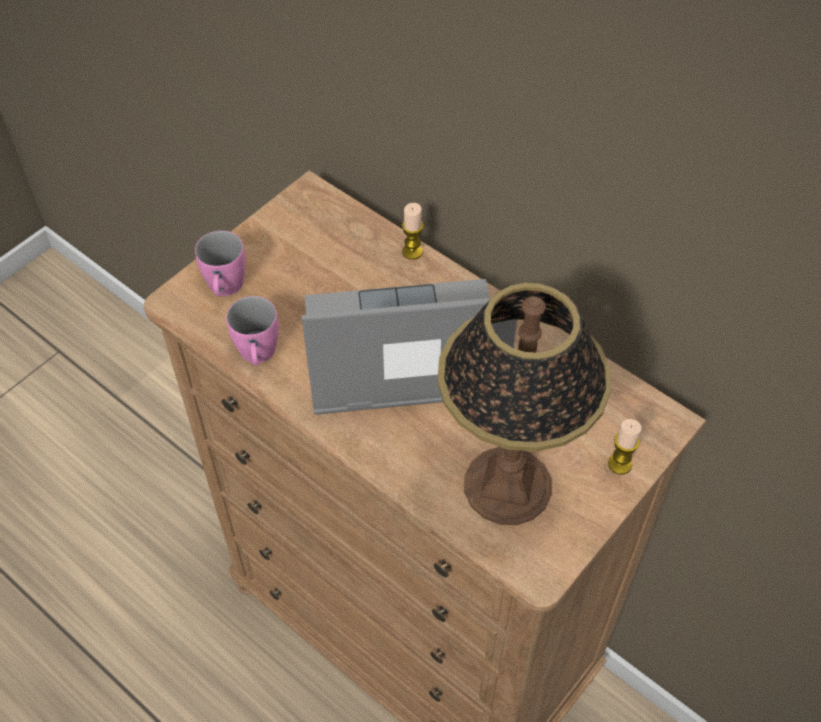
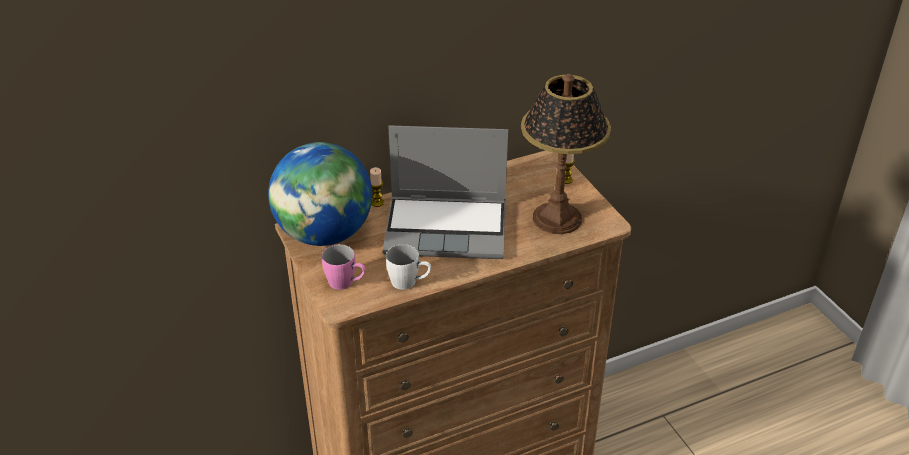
camera: 65 degrees left, 15 degrees down
pink mug [226,296,279,366] -> white mug [386,244,431,290]
laptop [301,279,517,415] -> laptop turned 105 degrees counterclockwise [383,125,508,259]
none -> globe [268,142,372,246]

